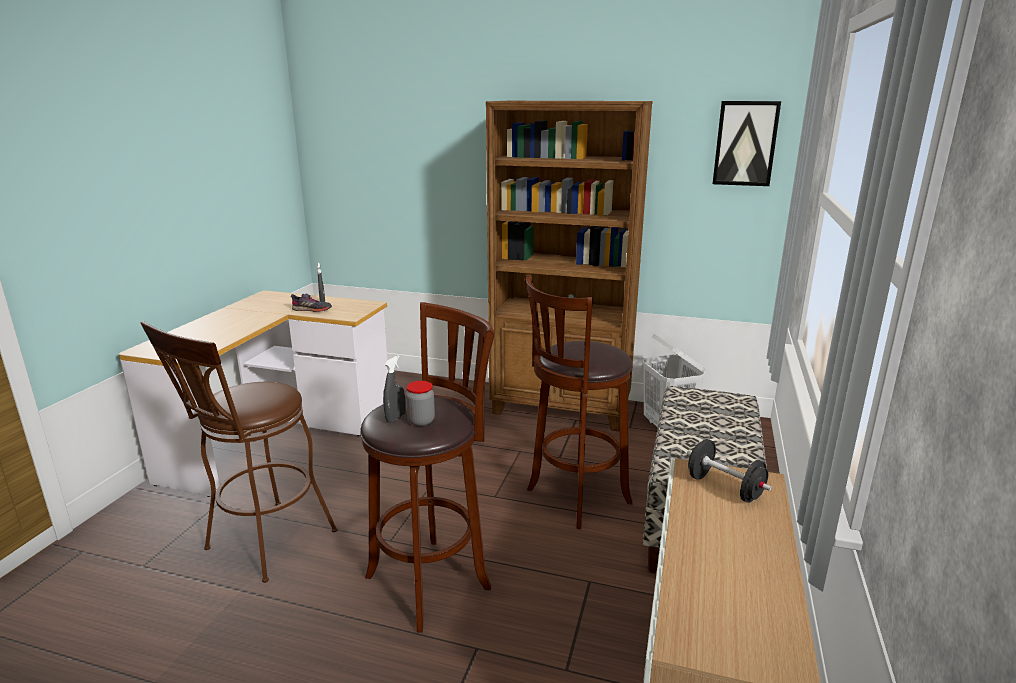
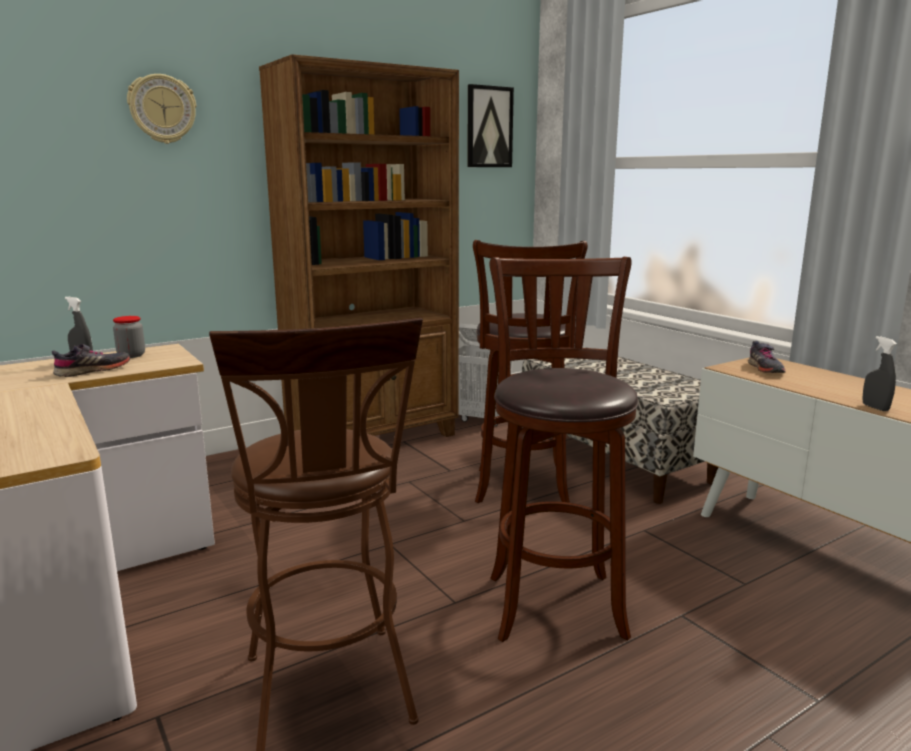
camera: 50 degrees left, 5 degrees down
grey spray bottle [383,355,406,423] -> grey spray bottle moved to [862,336,897,411]
jar [406,381,435,426] -> jar moved to [113,316,145,358]
black dumbbell [687,439,772,503] -> grey shoe [748,341,786,373]
none -> wall clock [127,74,196,144]

